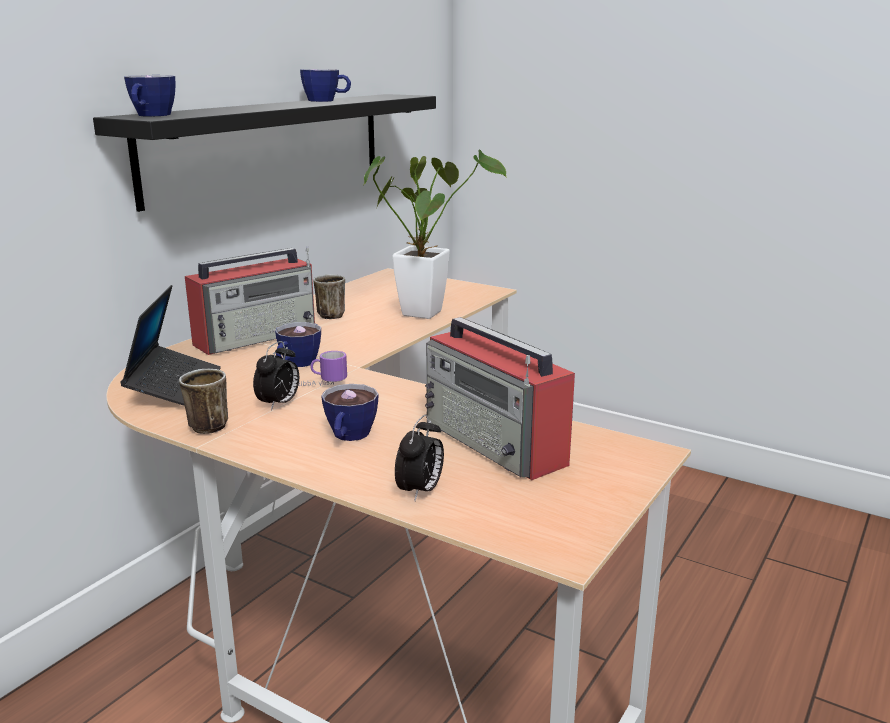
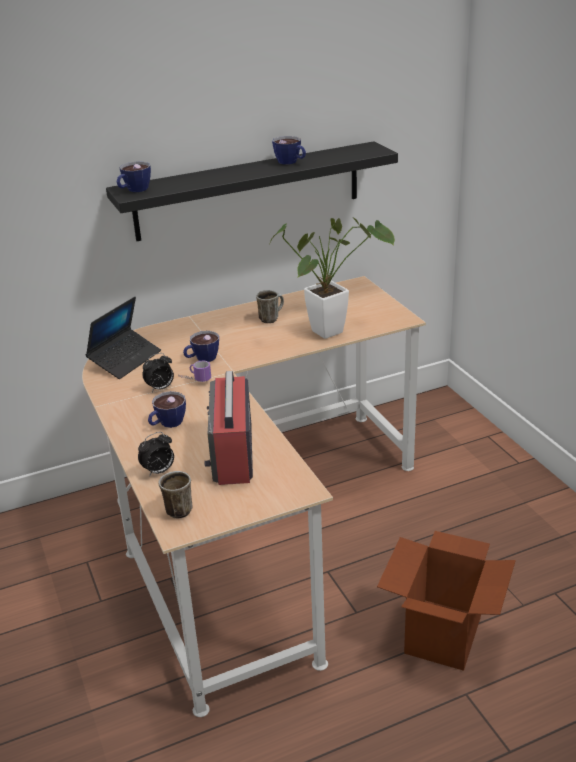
camera: 35 degrees right, 10 degrees up
mug [179,369,228,434] -> mug moved to [159,471,193,519]
radio [185,246,315,355] -> none
none -> cardboard box [377,531,516,671]

